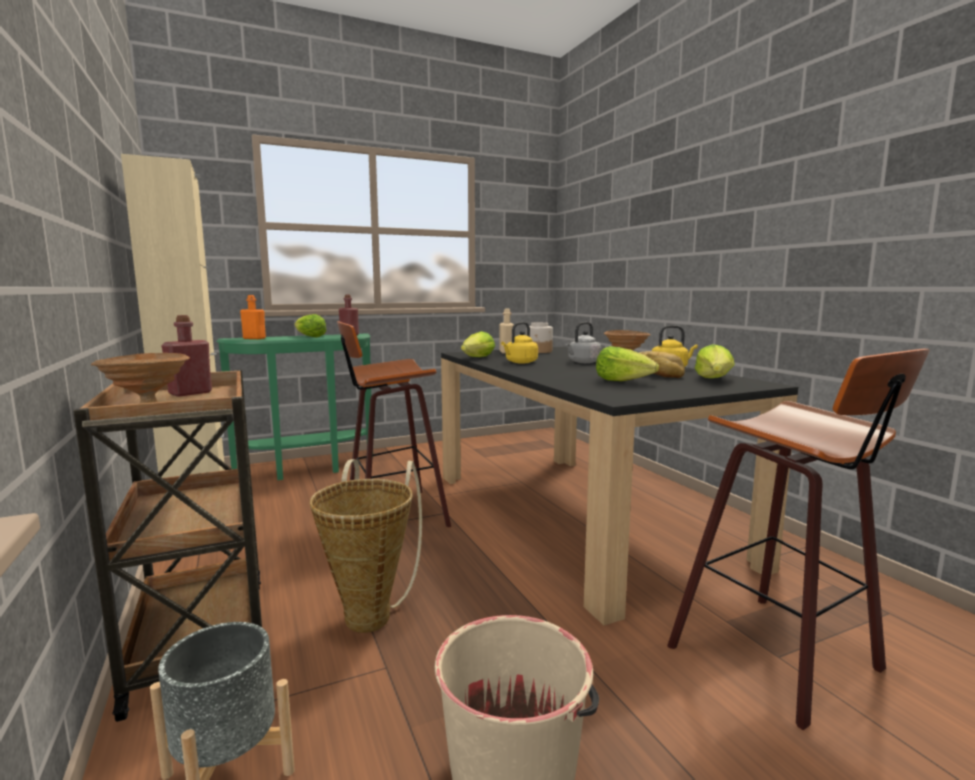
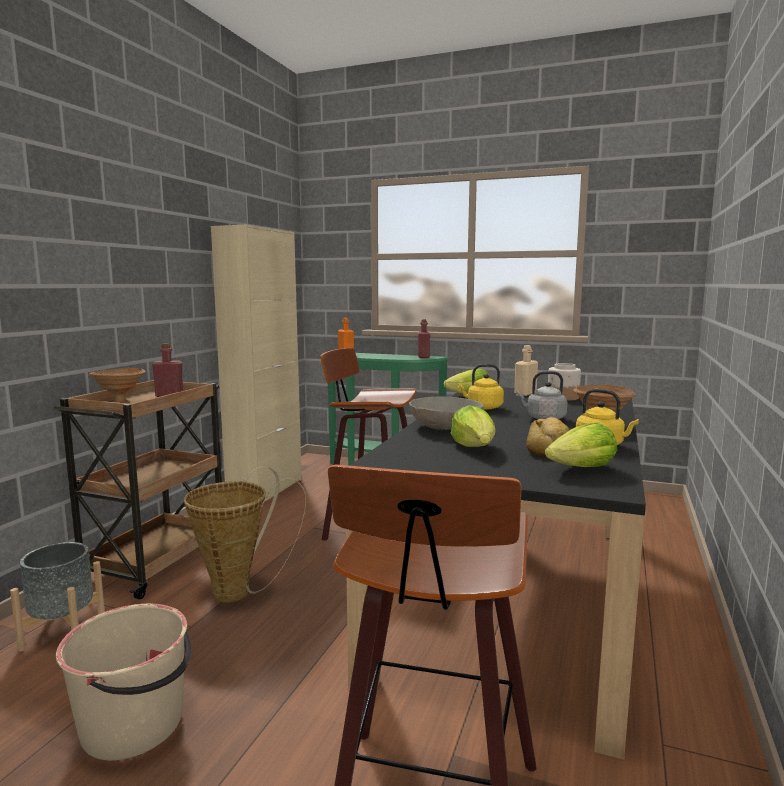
camera: 45 degrees right, 0 degrees up
lettuce [295,314,326,337] -> none
none -> grey bowl [409,396,484,430]

